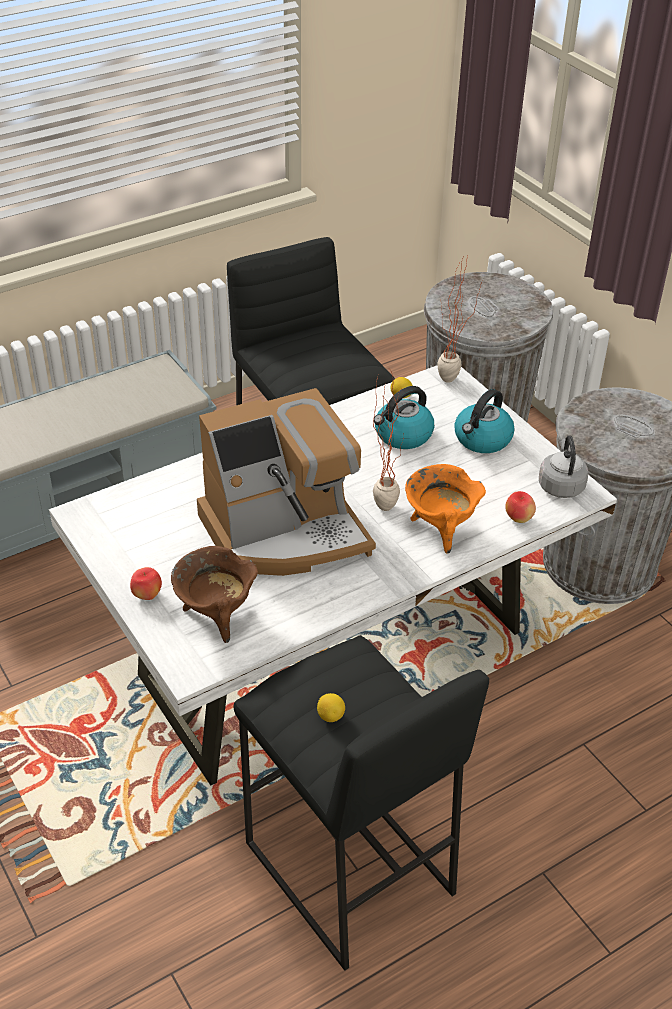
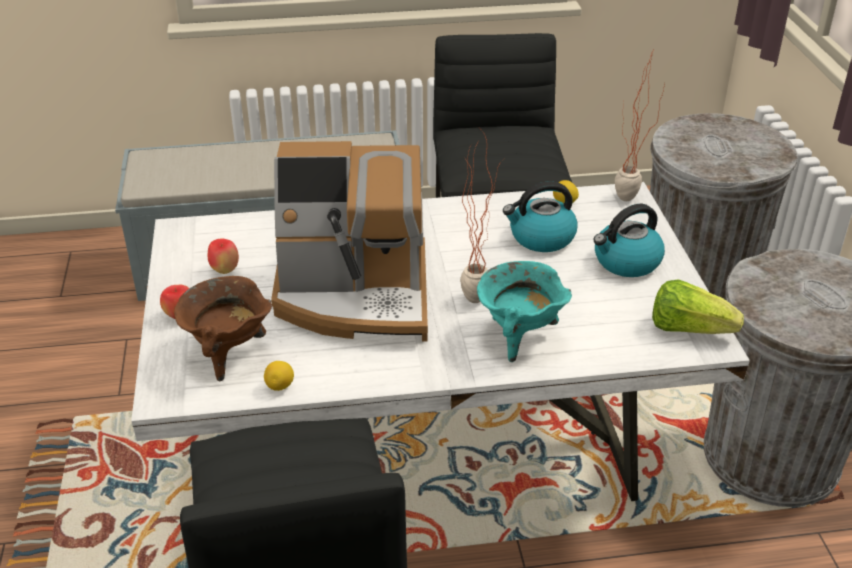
camera: 25 degrees right, 5 degrees down
lemon [317,693,345,722] -> lemon moved to [264,361,294,391]
orange cooking pot [405,464,486,554] -> turquoise cooking pot [477,261,572,362]
apple [505,491,536,523] -> apple moved to [208,238,239,274]
grey kettle [539,436,588,498] -> lettuce [652,279,744,334]

